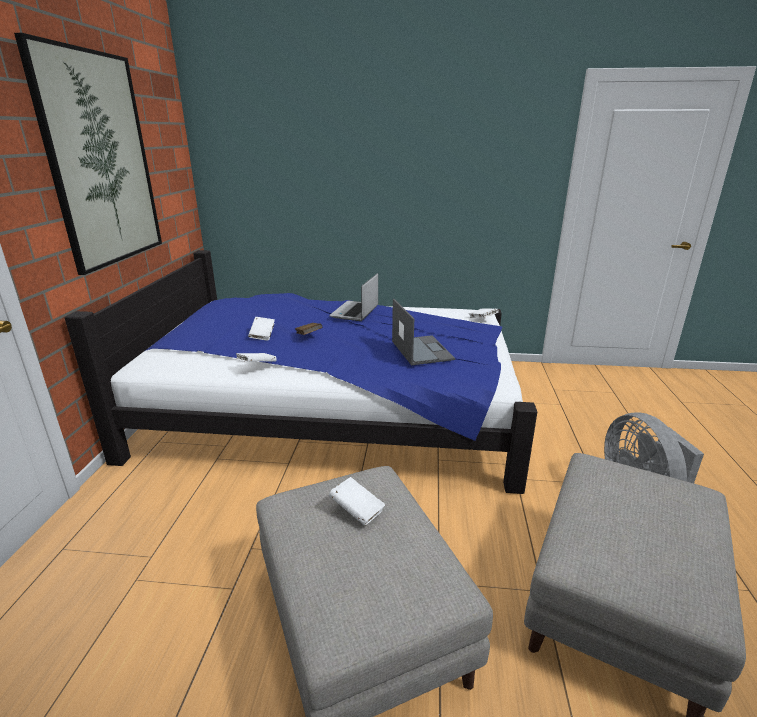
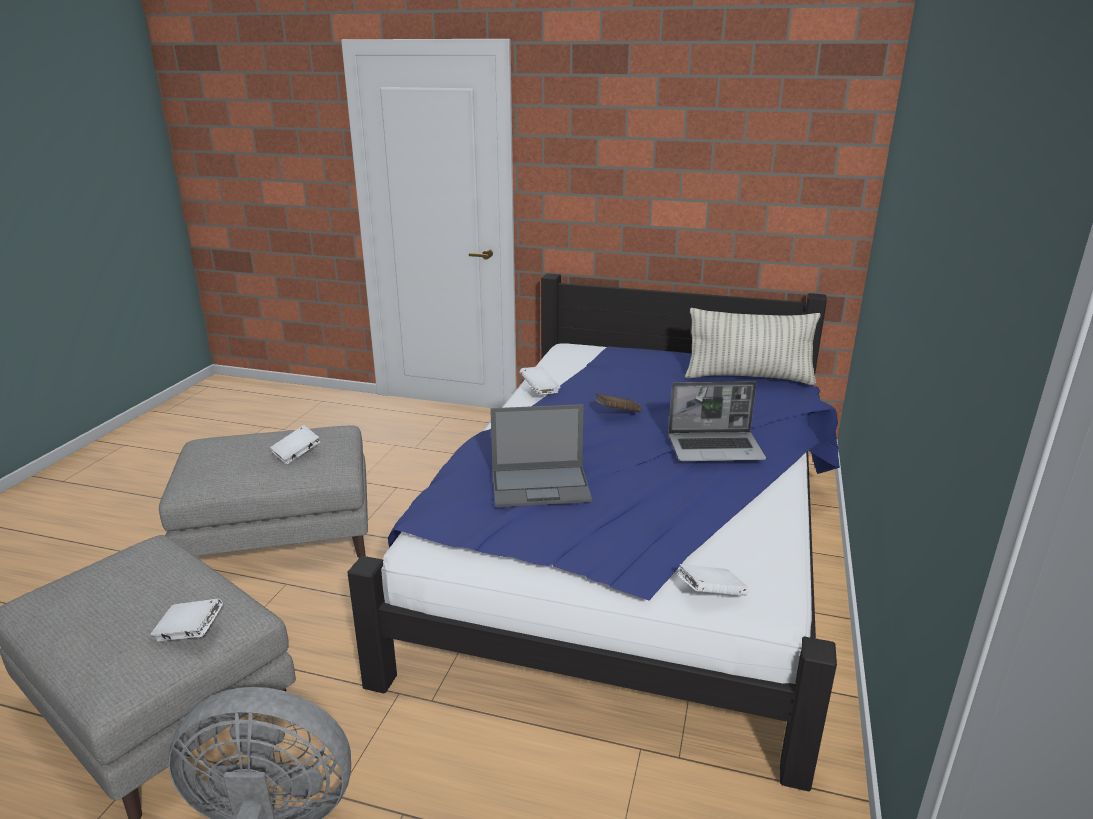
camera: 100 degrees right, 0 degrees up
picture [14,33,162,275] -> none
white book [248,317,275,341] -> white book moved to [151,598,223,642]
laptop [329,273,378,321] -> laptop turned 150 degrees clockwise [668,381,766,461]
none -> pillow [685,308,821,385]

